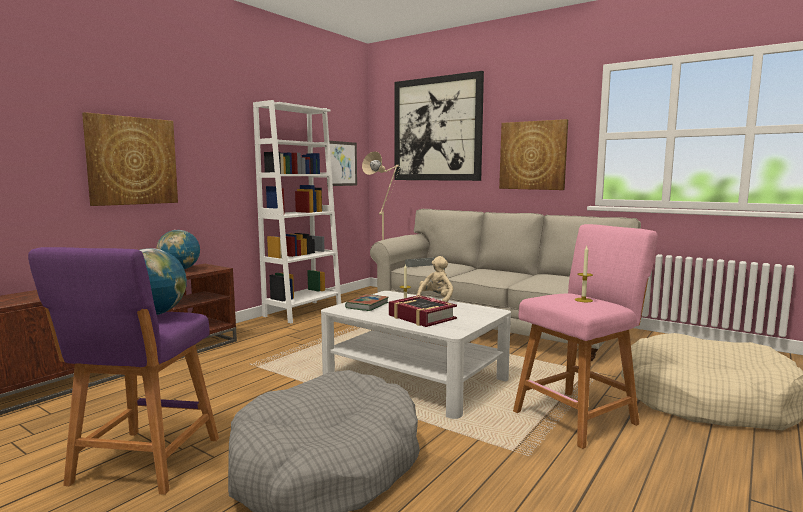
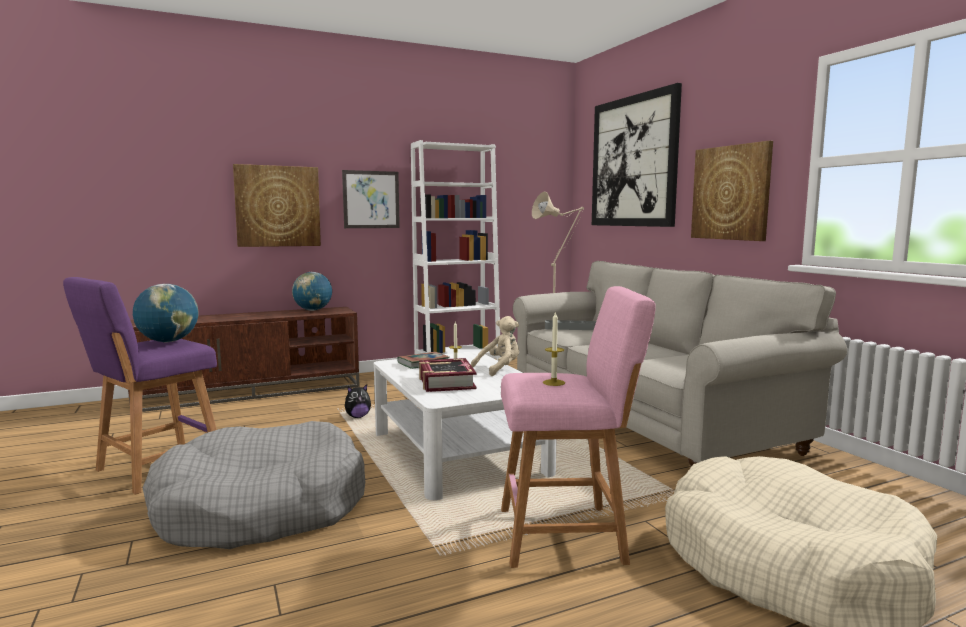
camera: 30 degrees right, 0 degrees up
picture [327,141,357,186] -> picture moved to [342,170,400,228]
none -> plush toy [345,384,371,418]

